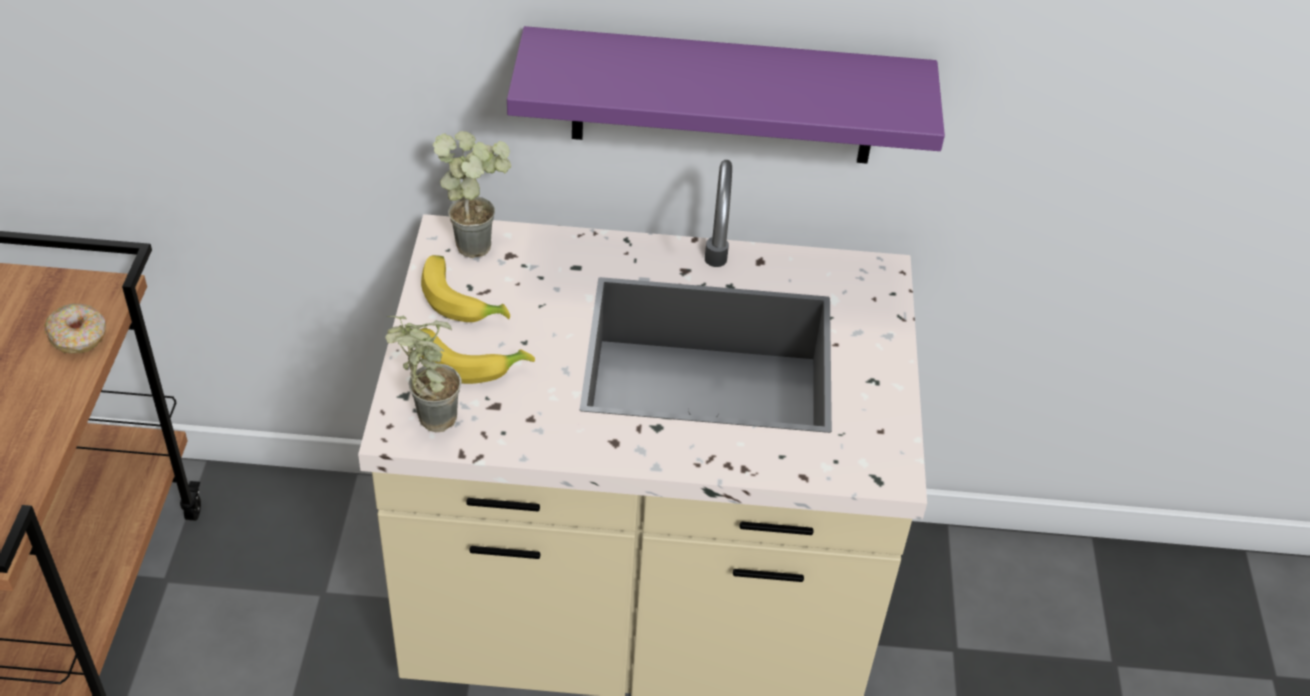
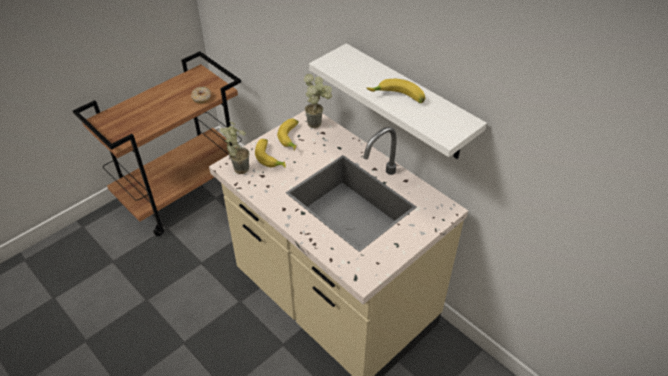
camera: 45 degrees right, 0 degrees up
purple shelf [507,26,945,164] -> white shelf [309,43,487,159]
none -> banana [367,79,425,103]

